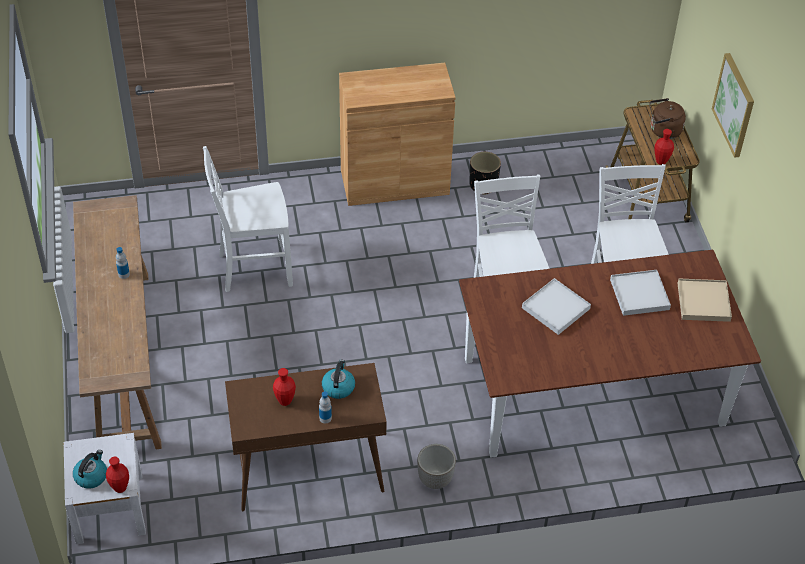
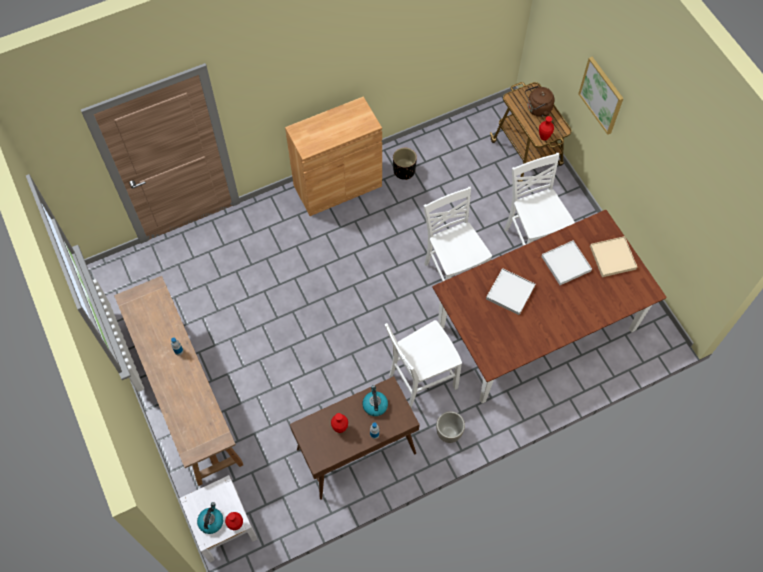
camera: 15 degrees left, 15 degrees up
white chair [203,146,293,292] -> white chair moved to [385,320,462,407]

